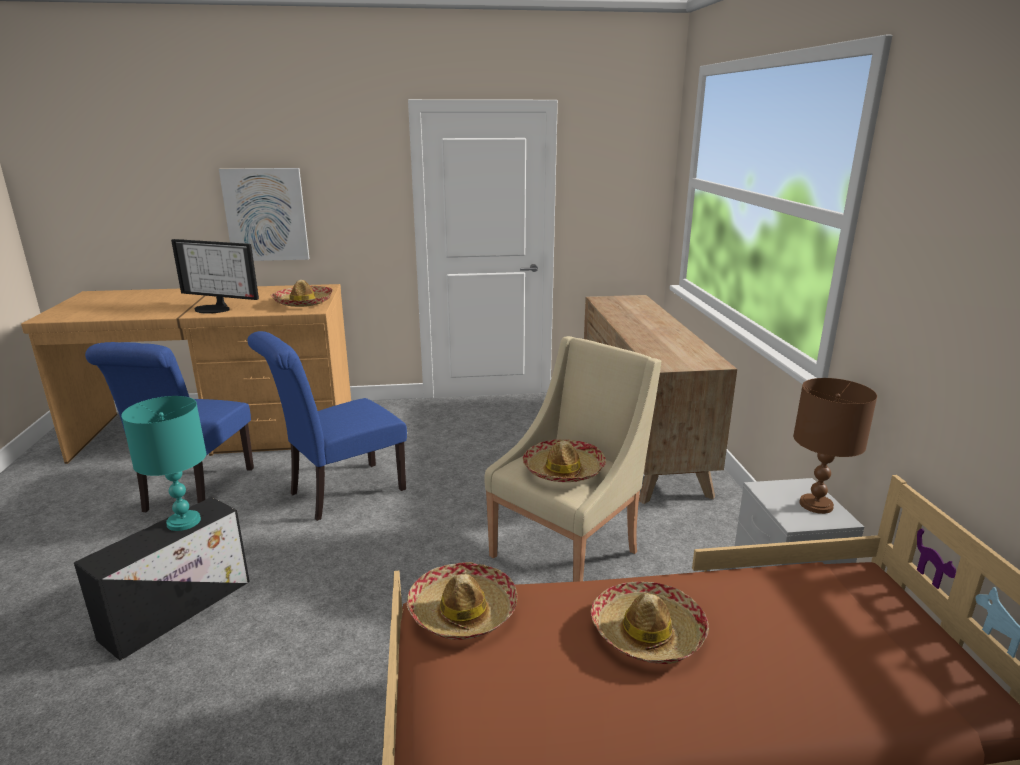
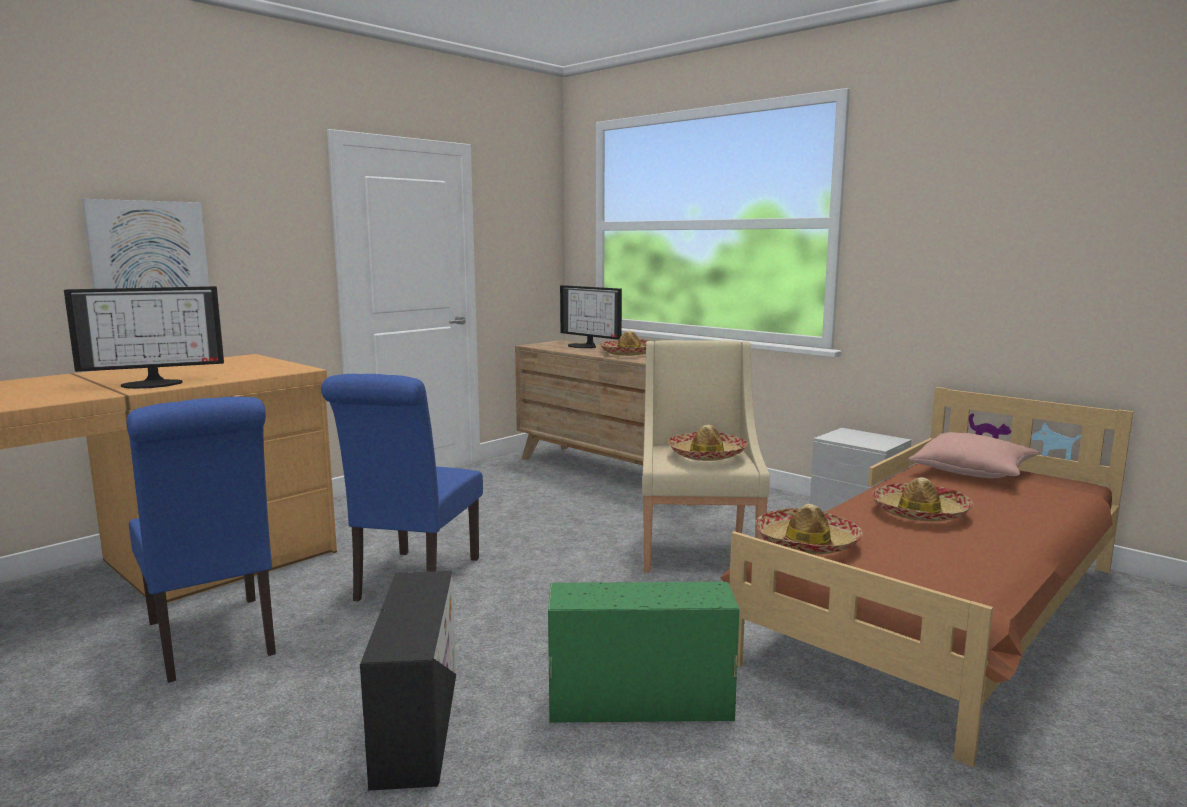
camera: 40 degrees left, 10 degrees down
turquoise table lamp [121,396,206,531] -> none
hat [271,280,333,307] -> hat moved to [600,331,655,356]
brown table lamp [793,378,877,514] -> none
none -> green storage box [548,582,740,723]
none -> monitor [560,285,622,348]
none -> pink pillow [909,432,1040,478]

